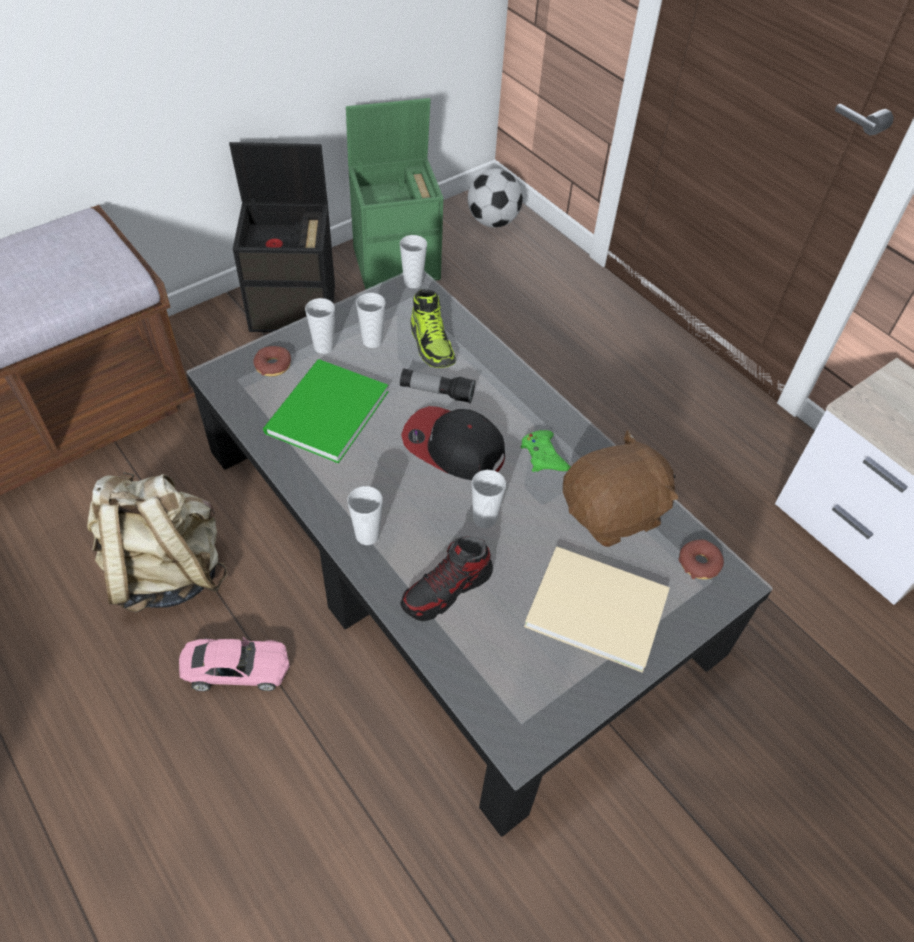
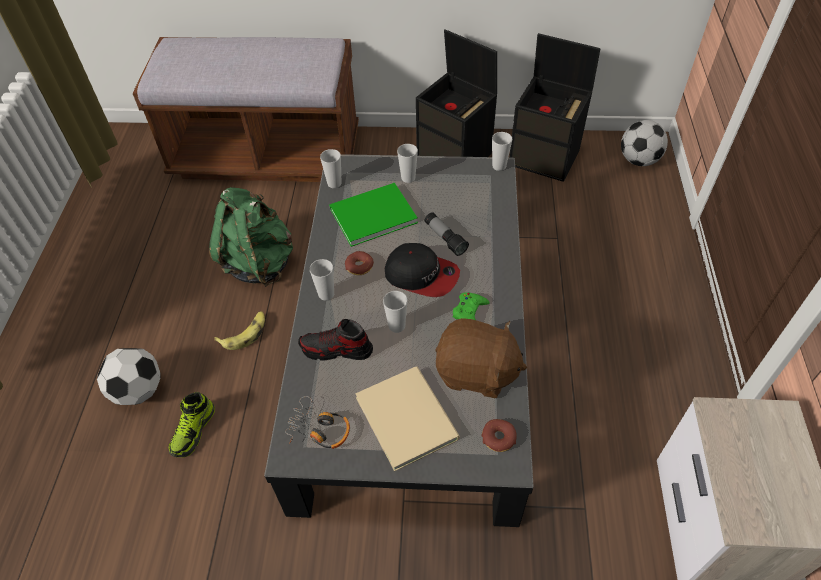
camera: 45 degrees right, 0 degrees up
beige backpack [87,472,228,613] -> green backpack [209,187,293,287]
pink toy car [179,637,290,691] -> banana [214,311,265,350]
donut [253,346,291,376] -> donut moved to [345,251,374,275]
green storage box [346,98,443,289] -> black storage box [509,33,600,182]
cup [356,293,385,348] -> cup moved to [320,149,341,188]
cap [401,406,505,480] -> cap turned 135 degrees clockwise [385,243,460,297]
shoe [410,289,456,368] -> shoe moved to [169,392,215,457]
none -> football [97,348,161,405]
none -> headphones [285,396,350,449]

